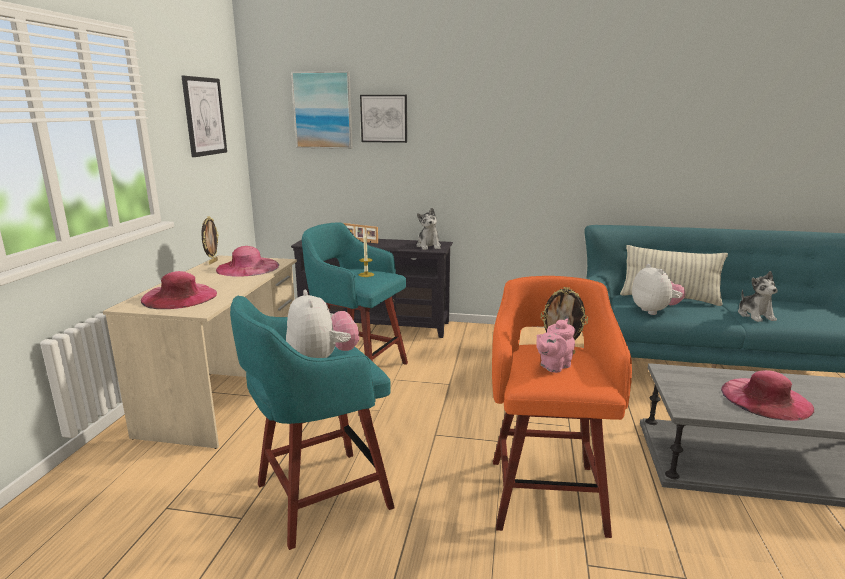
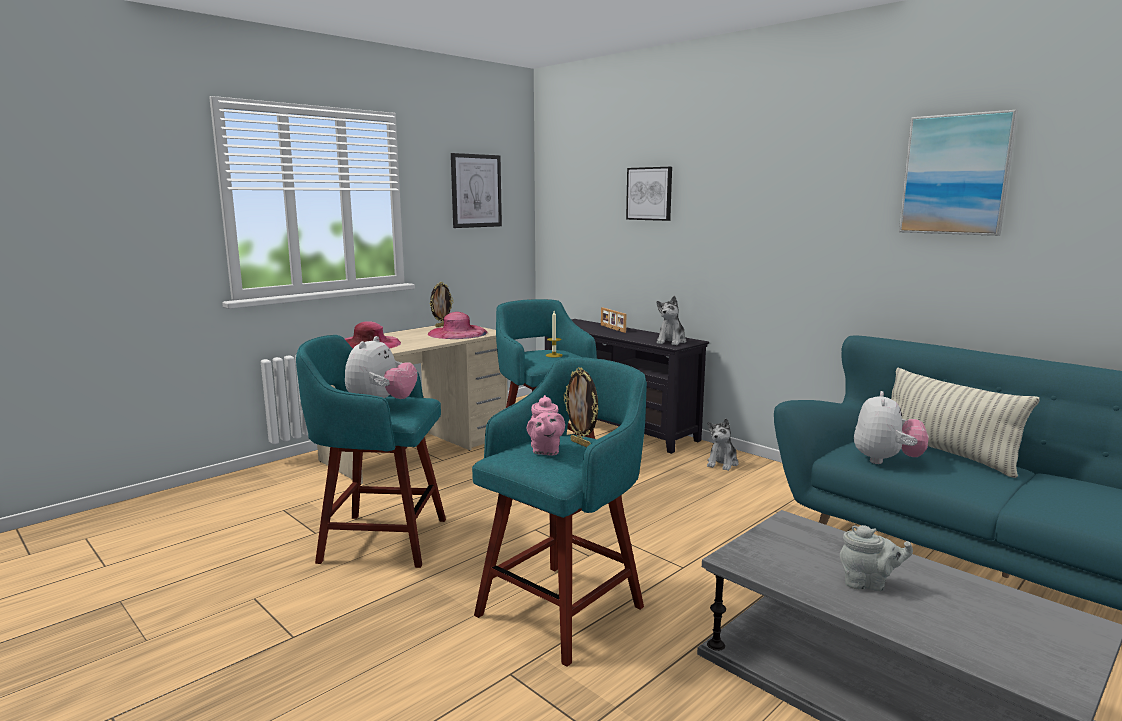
camera: 35 degrees right, 5 degrees down
picture [291,71,353,149] -> picture moved to [899,110,1018,236]
orange stool [492,276,632,538] -> turquoise stool [472,357,647,667]
pink teapot [536,319,575,373] -> pink teapot turned 90 degrees counterclockwise [527,395,565,456]
pink hat [721,370,814,421] -> grey teapot [840,525,913,591]
plush toy [738,271,778,322] -> plush toy moved to [707,418,739,471]

